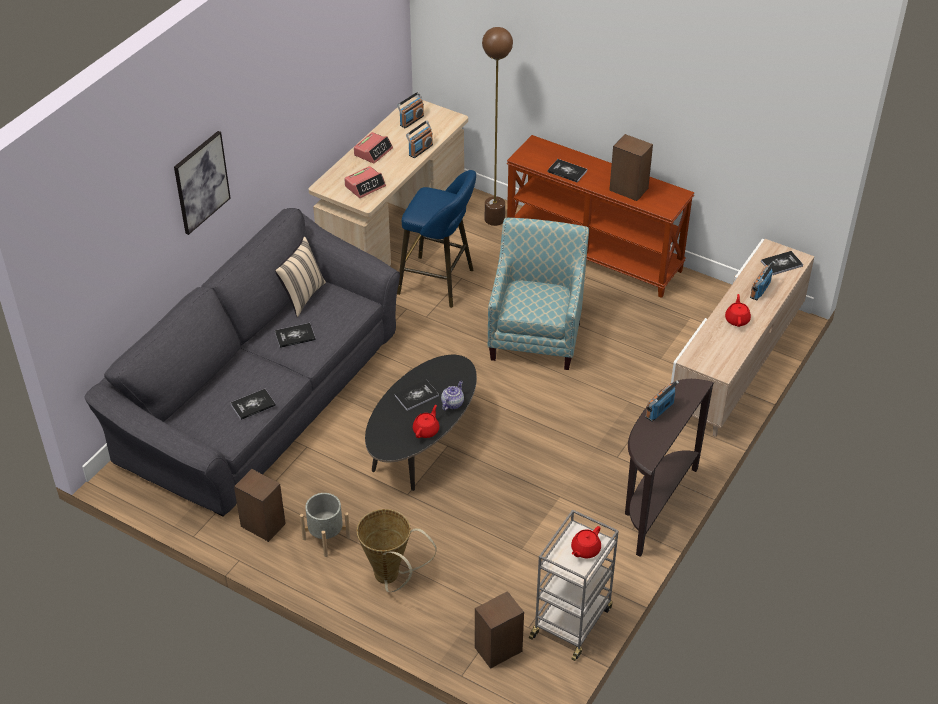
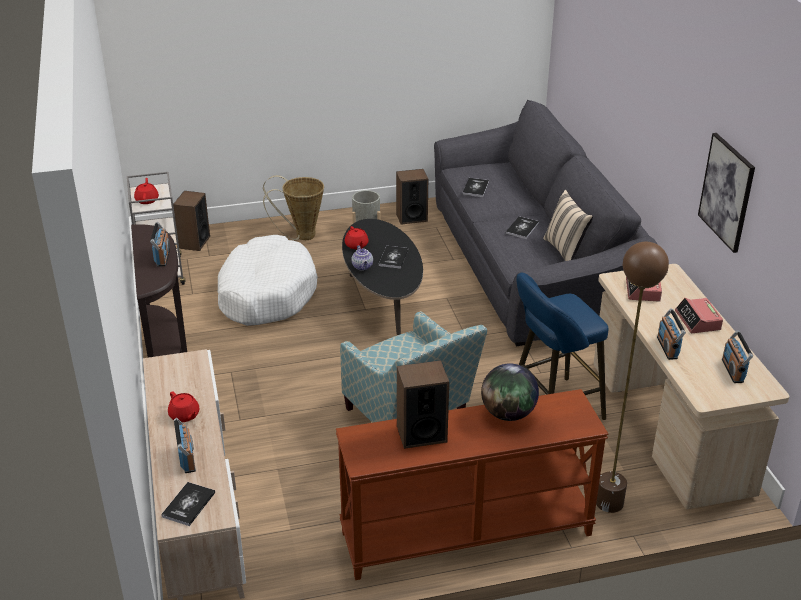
camera: 135 degrees right, 10 degrees down
picture [174,131,231,235] -> picture moved to [698,133,755,253]
book [547,159,587,183] -> globe [481,363,539,421]
none -> white dog bed [218,235,317,326]

